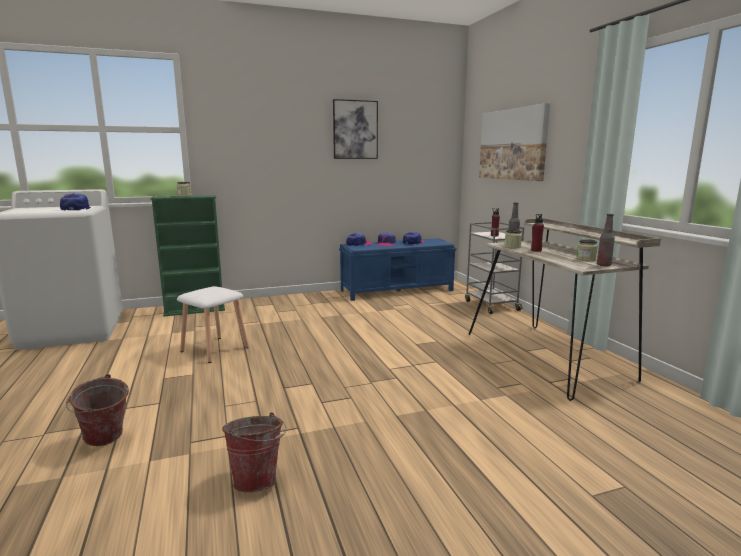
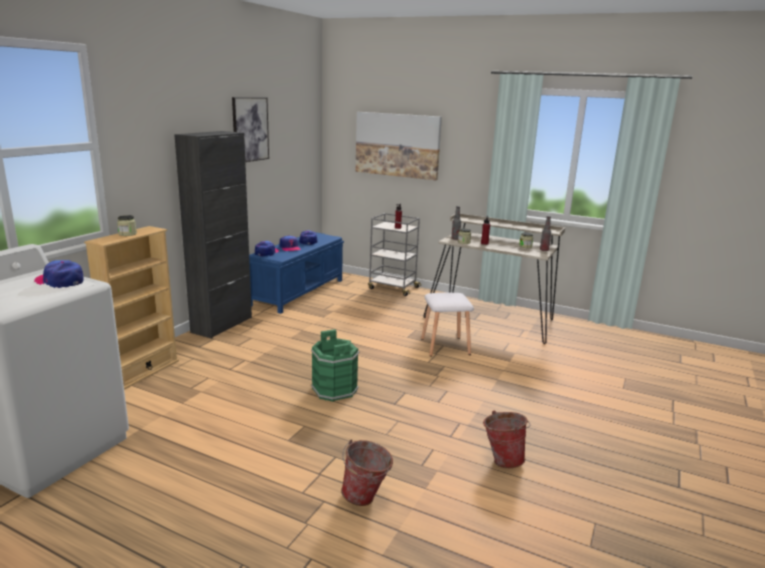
camera: 45 degrees left, 5 degrees up
green bookcase [150,195,225,316] -> beige bookcase [84,226,179,390]
white stool [177,286,249,363] -> white stool moved to [421,293,474,356]
none -> black cabinet [174,131,252,339]
none -> green bucket [311,329,360,402]

